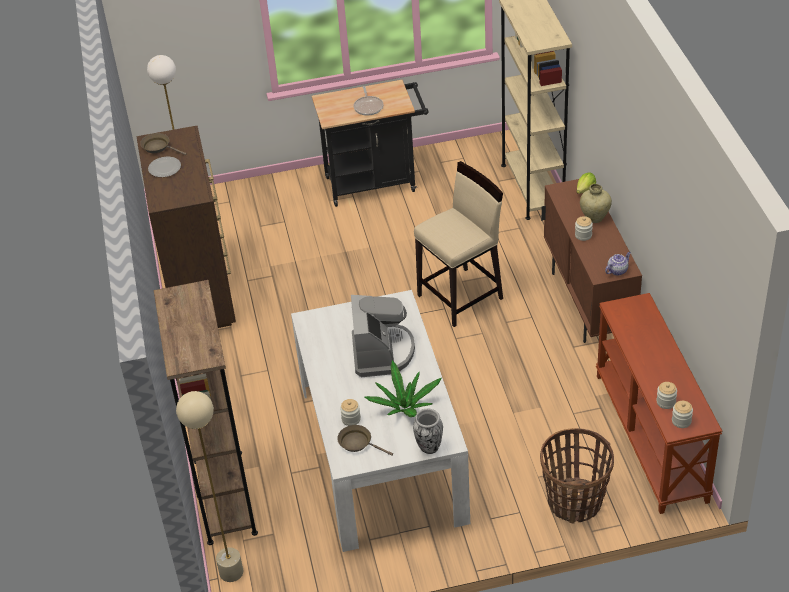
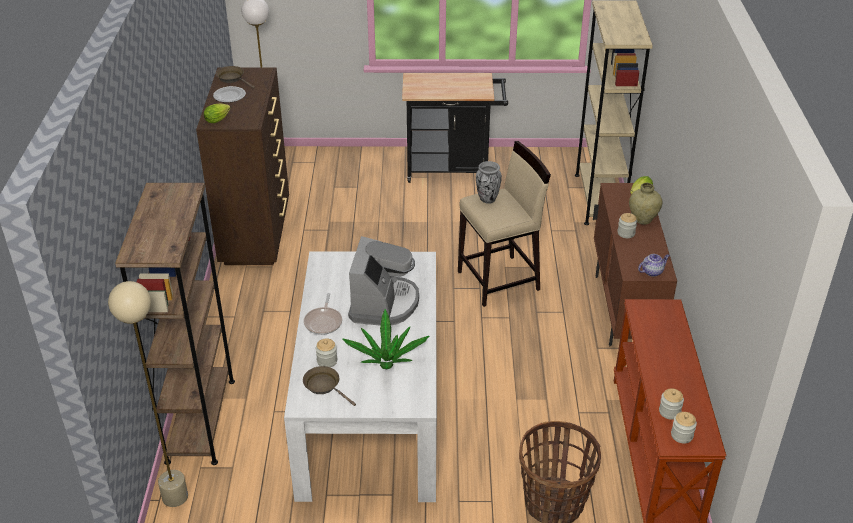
camera: 10 degrees right, 5 degrees down
frying pan [353,86,383,116] -> frying pan moved to [304,293,342,335]
vase [413,409,443,454] -> vase moved to [476,161,502,204]
none -> lettuce [204,103,231,123]

